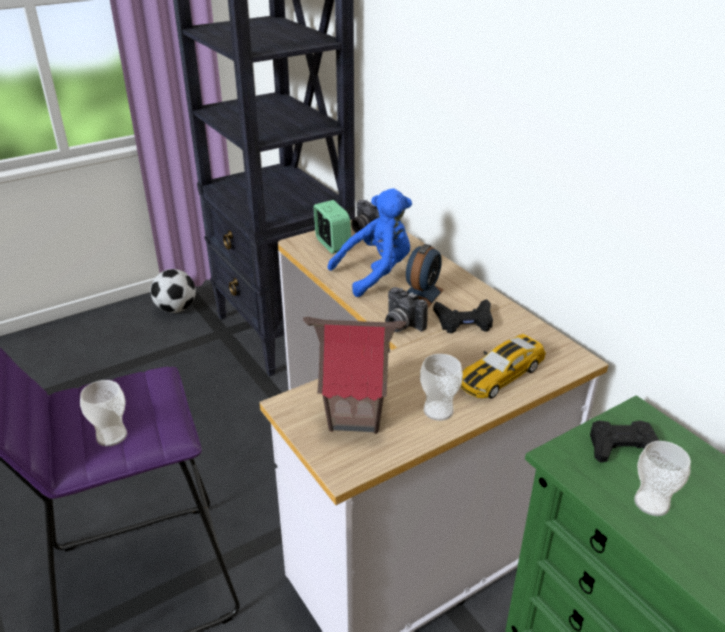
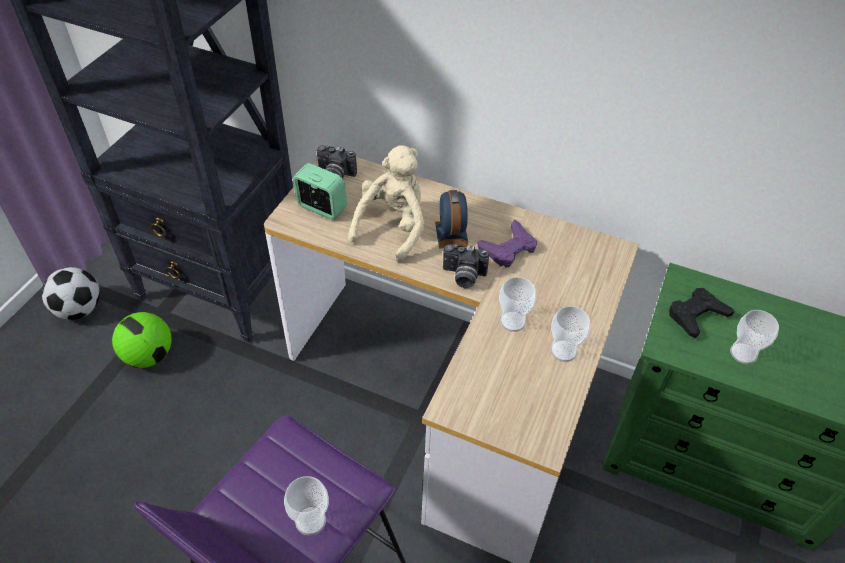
camera: 35 degrees left, 15 degrees up
toy house [303,317,406,434] -> none
blue plush toy [328,189,412,297] -> beige plush toy [348,145,424,262]
black game controller [433,299,493,334] -> purple game controller [478,220,537,268]
toy car [460,334,546,399] -> none
none -> football [112,312,172,368]
none -> cup [499,277,536,332]

